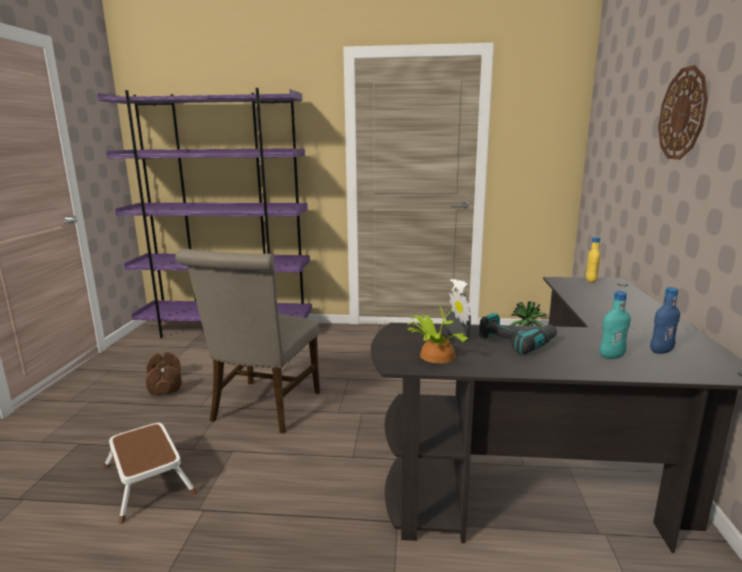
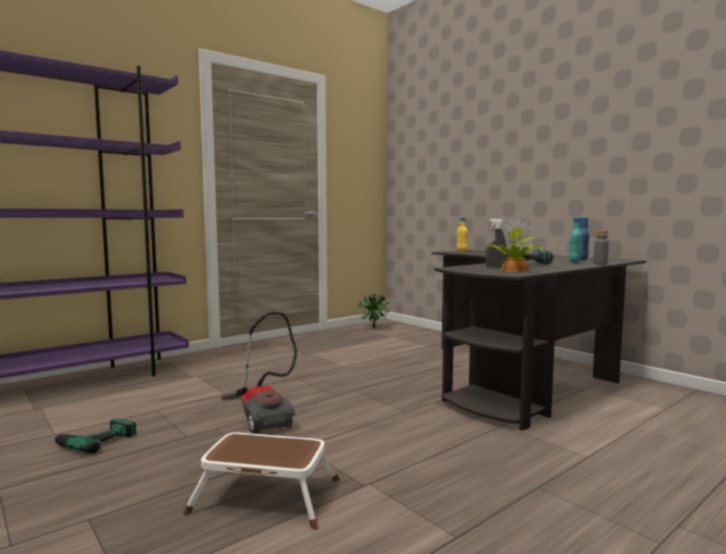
camera: 45 degrees left, 10 degrees down
brown dumbbell [145,352,182,396] -> power drill [48,419,136,453]
beige chair [175,249,320,433] -> vacuum cleaner [221,312,297,434]
wall clock [658,65,708,160] -> none
none -> grey bottle [593,231,609,265]

